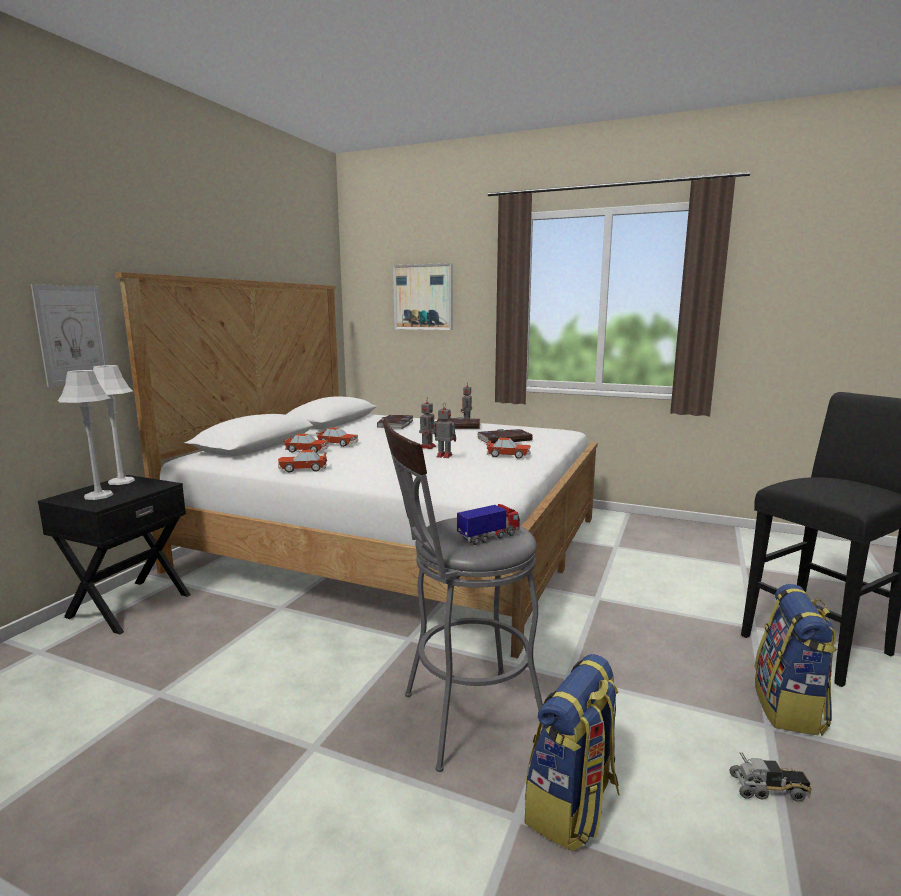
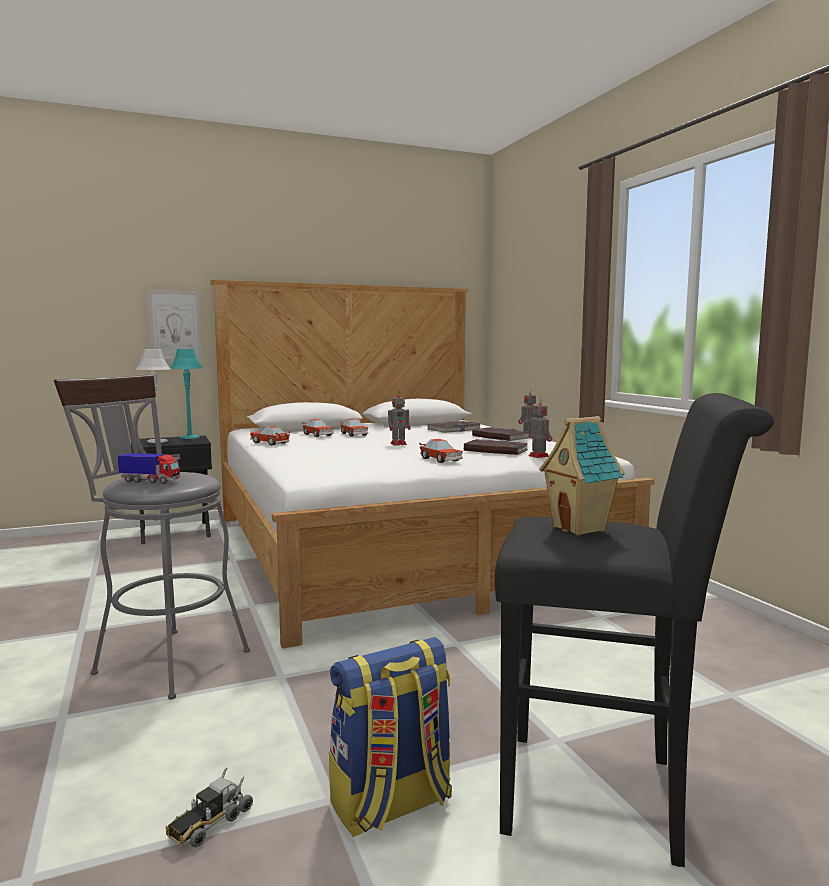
camera: 45 degrees right, 5 degrees down
white table lamp [93,365,135,485] -> turquoise table lamp [170,349,203,439]
picture [393,263,453,330] -> none
toy robot [431,403,456,458] -> toy robot moved to [528,399,552,458]
backpack [524,654,619,852] -> none
toy truck [730,752,812,802] -> toy truck turned 75 degrees clockwise [166,768,253,847]
none -> toy house [539,416,625,536]

